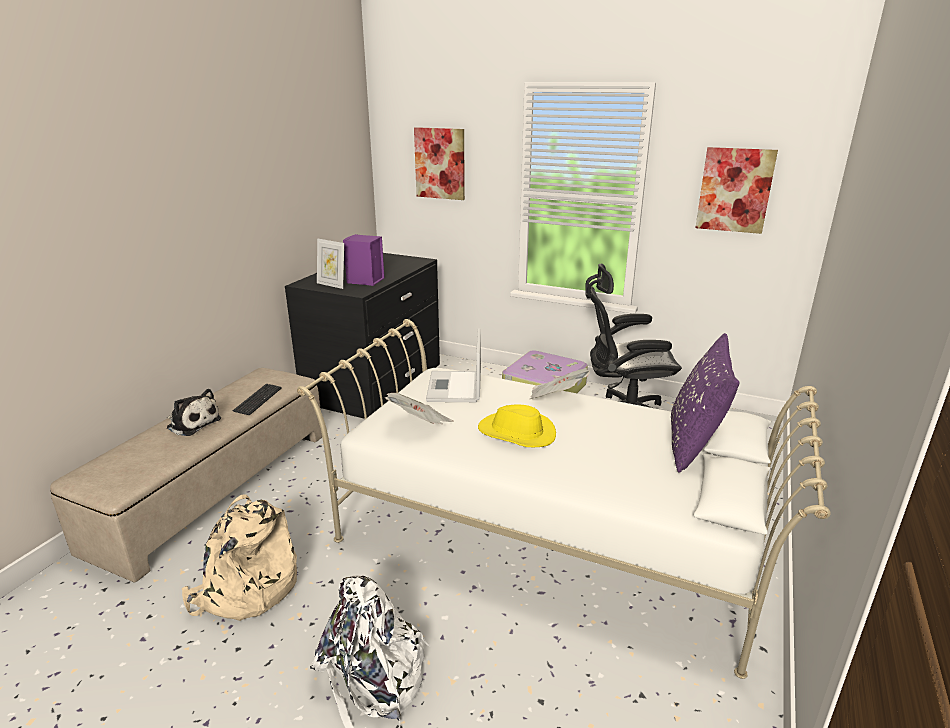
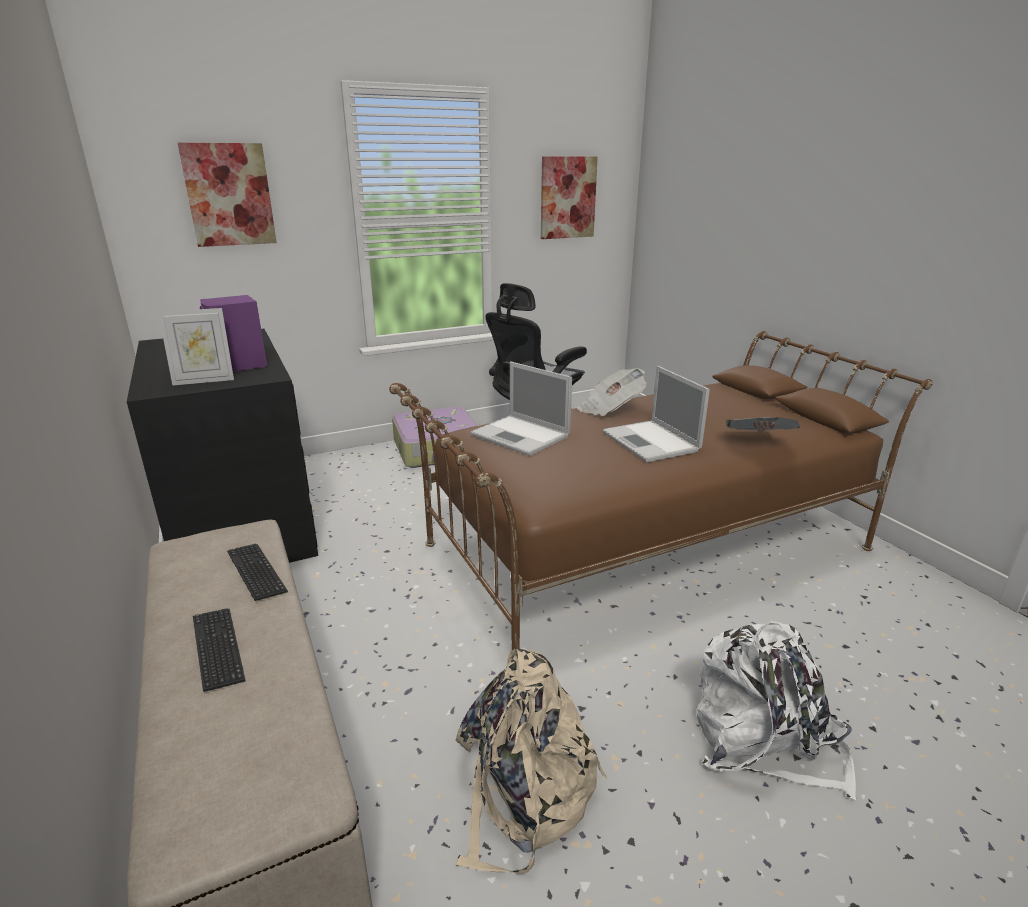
camera: 50 degrees left, 0 degrees up
plush toy [167,389,221,436] -> keyboard [193,608,245,692]
white bed [297,319,831,679] -> brown bed [389,331,933,650]
newspaper [385,393,454,424] -> newspaper moved to [726,417,800,432]
yellow hat [478,405,556,447] -> laptop [602,366,710,462]
purple pillow [671,333,739,473] -> none

